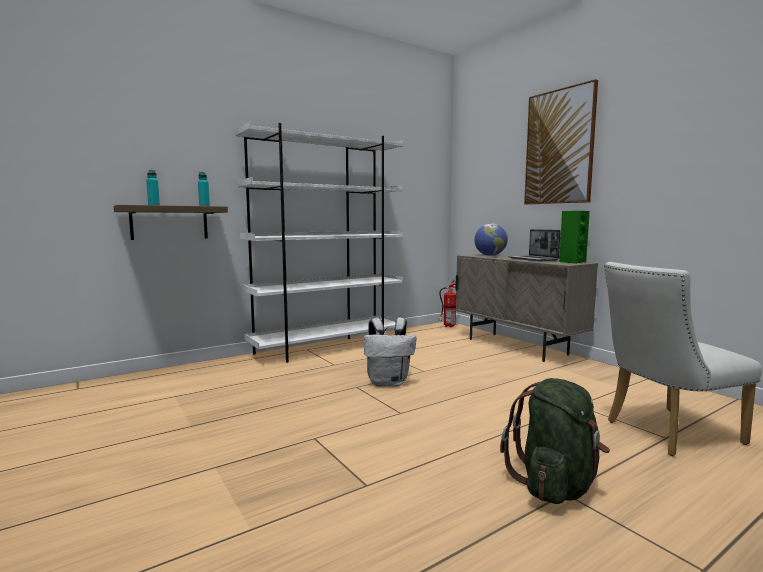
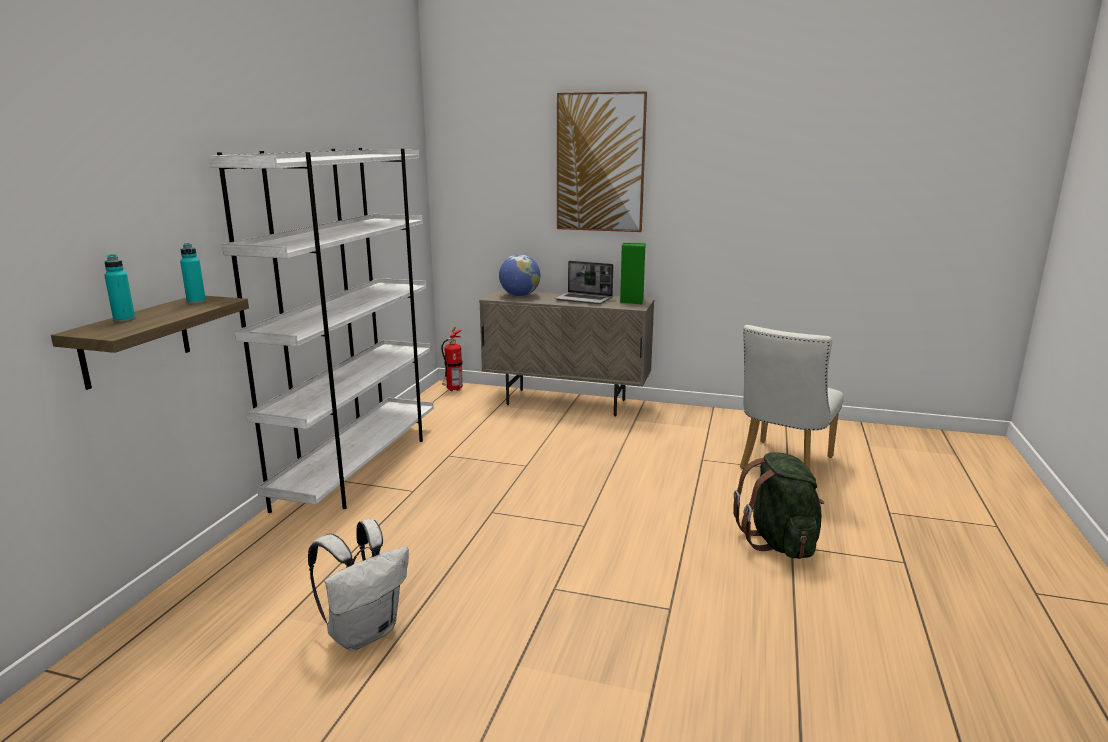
camera: 40 degrees left, 10 degrees up
white backpack [364,317,416,387] -> white backpack moved to [308,519,409,650]

